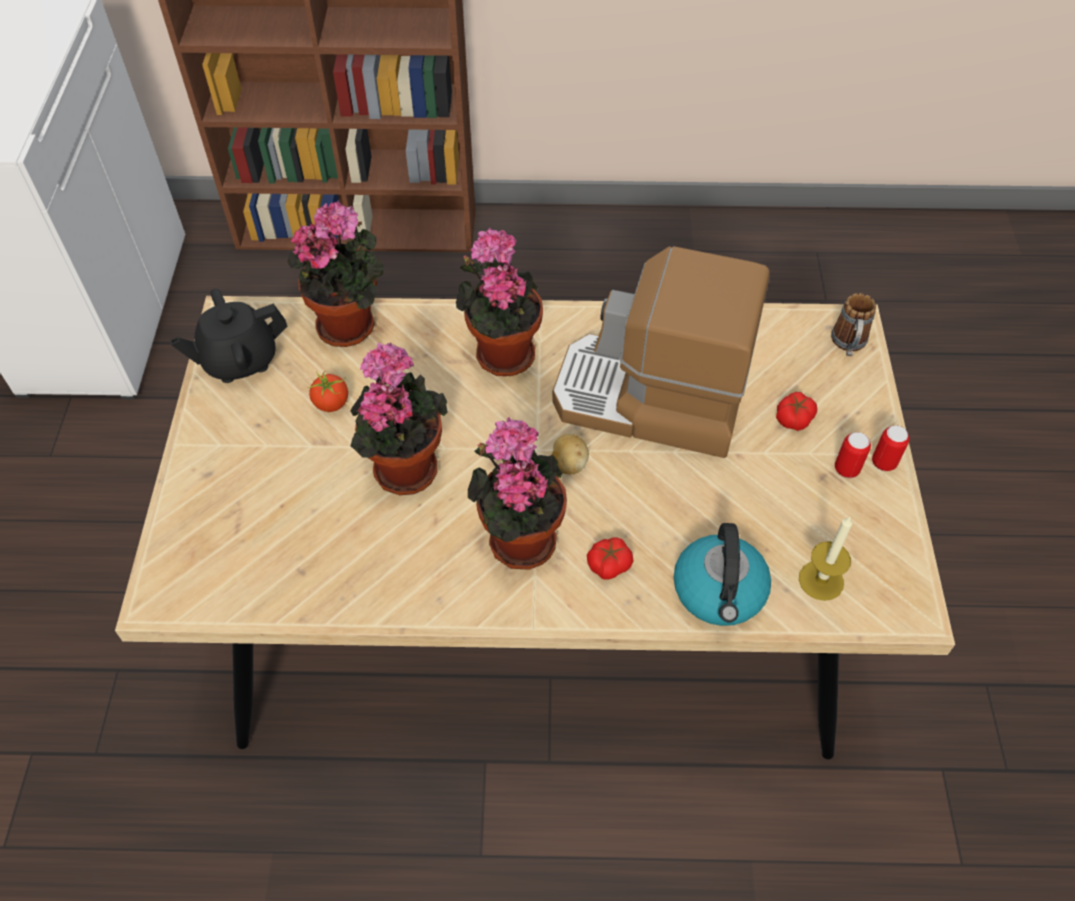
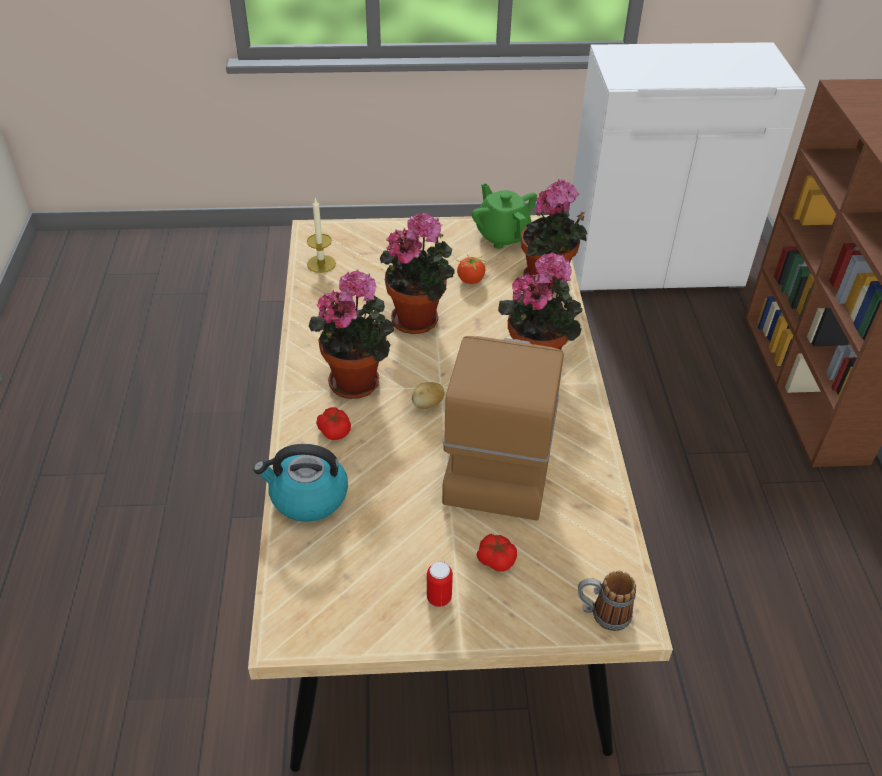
camera: 85 degrees right, 10 degrees down
black teapot [170,289,288,383] -> green teapot [472,183,537,249]
candle [799,517,852,601] -> candle moved to [307,199,336,273]
can [872,425,909,471] -> none

